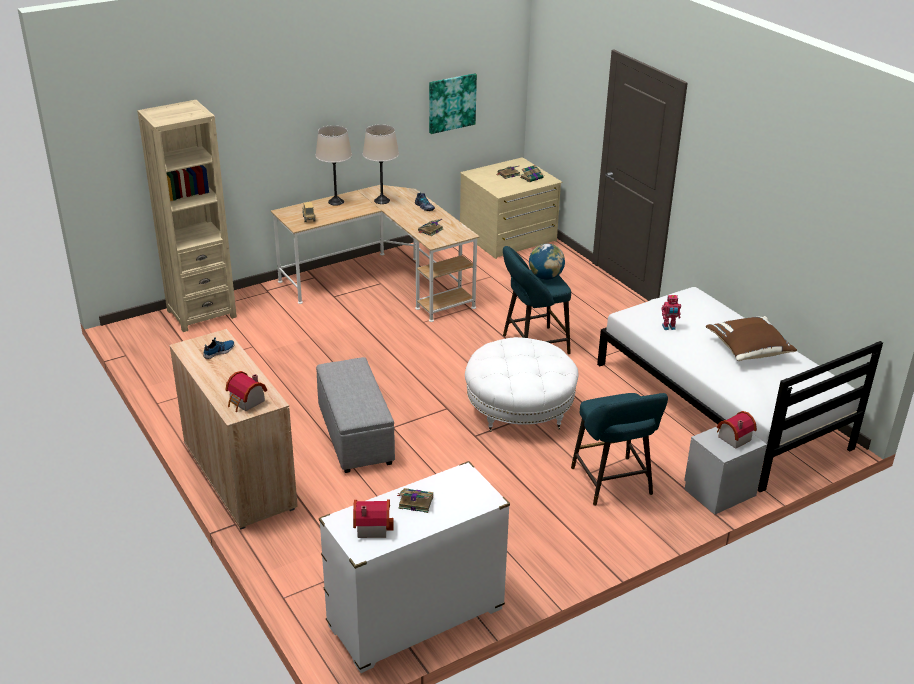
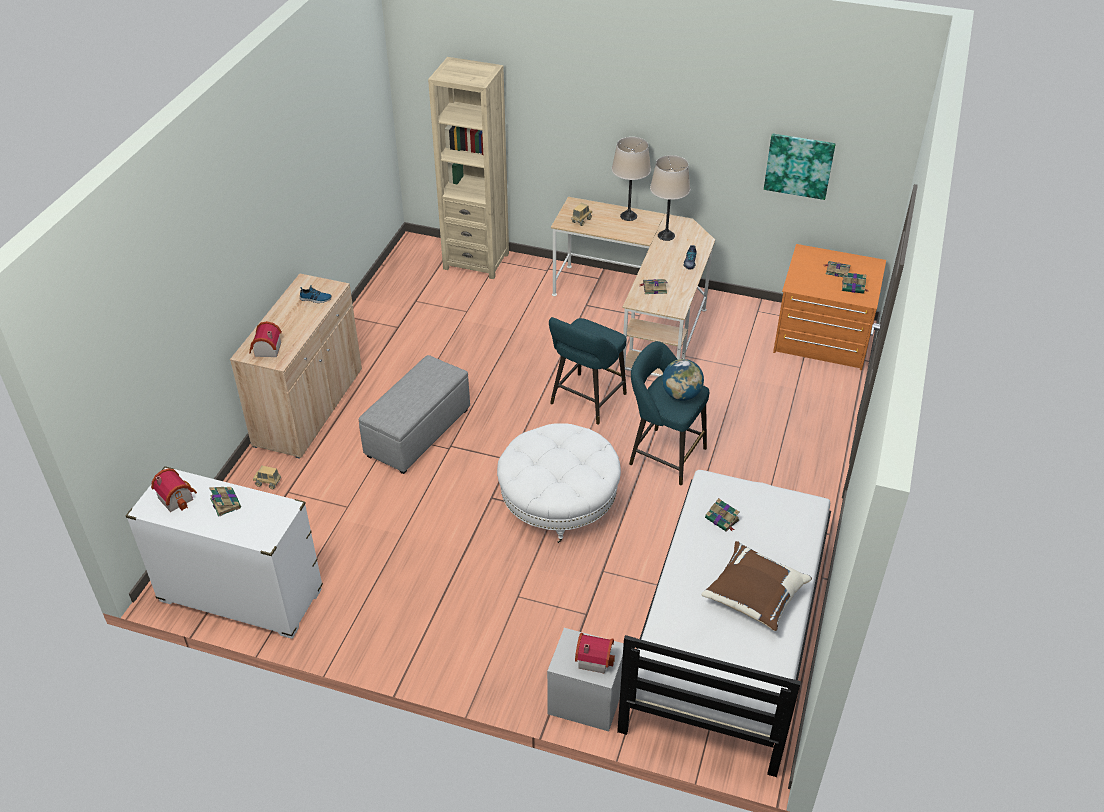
camera: 50 degrees right, 10 degrees up
beige dresser [460,157,562,259] -> orange dresser [773,244,886,370]
turquoise stool [571,393,668,506] -> turquoise stool moved to [549,317,627,425]
toy robot [661,295,681,330] -> book [705,498,739,532]
none -> toy truck [253,466,281,489]

